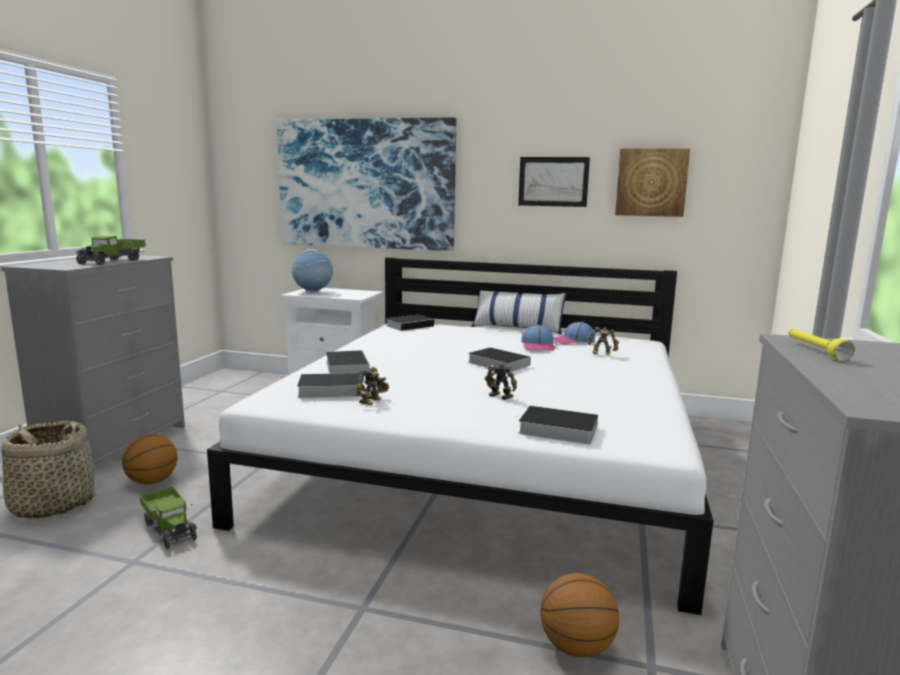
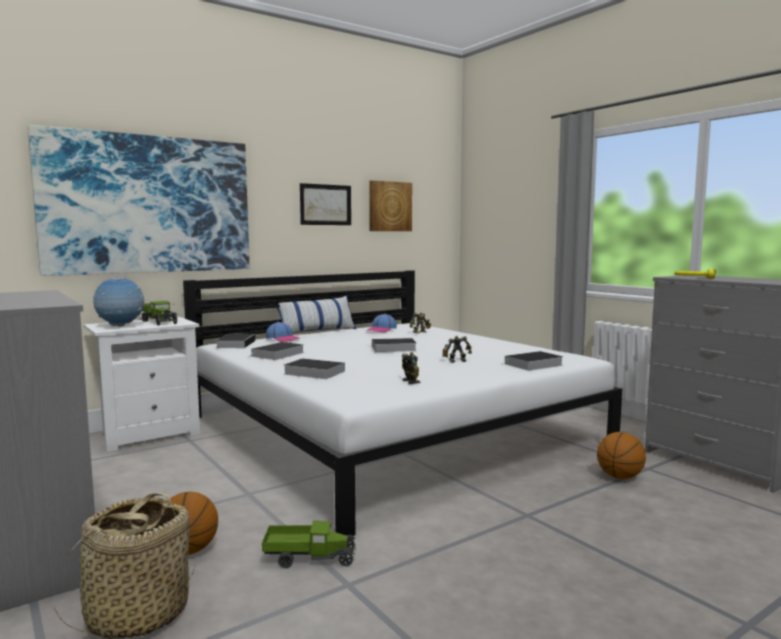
camera: 50 degrees left, 5 degrees down
toy truck [76,235,146,265] -> toy truck moved to [142,301,178,326]
book [292,373,360,398] -> book moved to [248,342,304,360]
cap [521,324,555,350] -> cap moved to [266,322,300,342]

